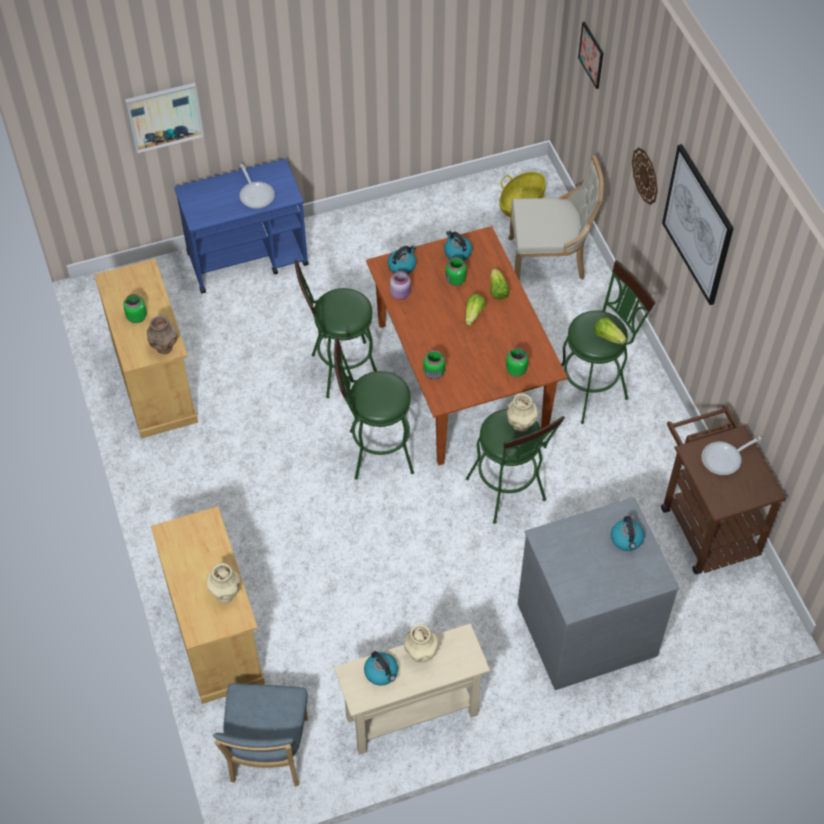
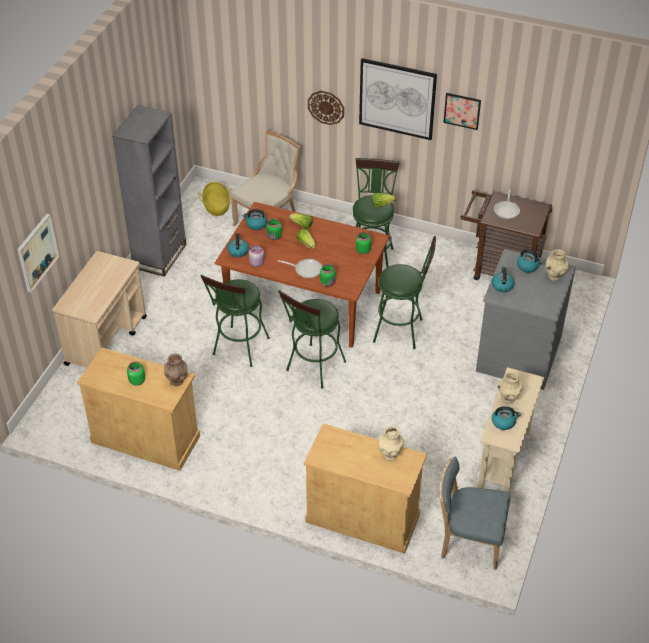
camera: 50 degrees left, 10 degrees down
blue cart [174,159,309,293] -> beige cart [52,251,147,368]
blue chair [213,683,308,787] -> blue chair turned 150 degrees clockwise [440,456,510,570]
frying pan [240,164,275,209] -> frying pan moved to [278,259,322,278]
beige vase [507,394,538,432] -> beige vase moved to [546,249,568,281]
picture [578,21,603,89] -> picture moved to [443,93,481,130]
none -> grey bookcase [112,105,186,277]
none -> kettle [492,267,515,292]

